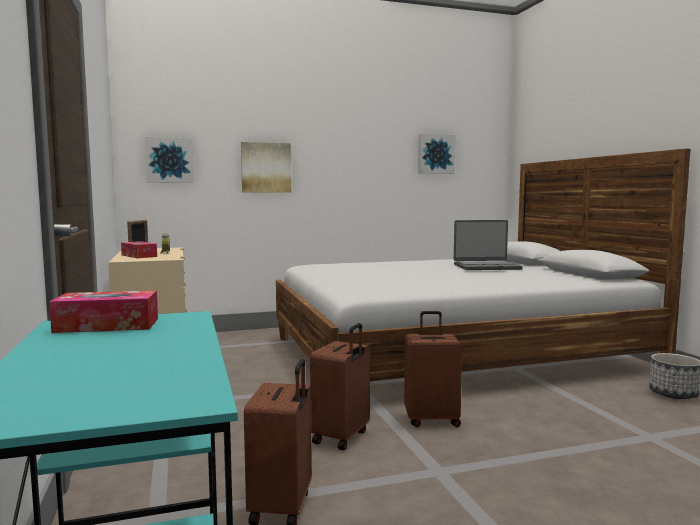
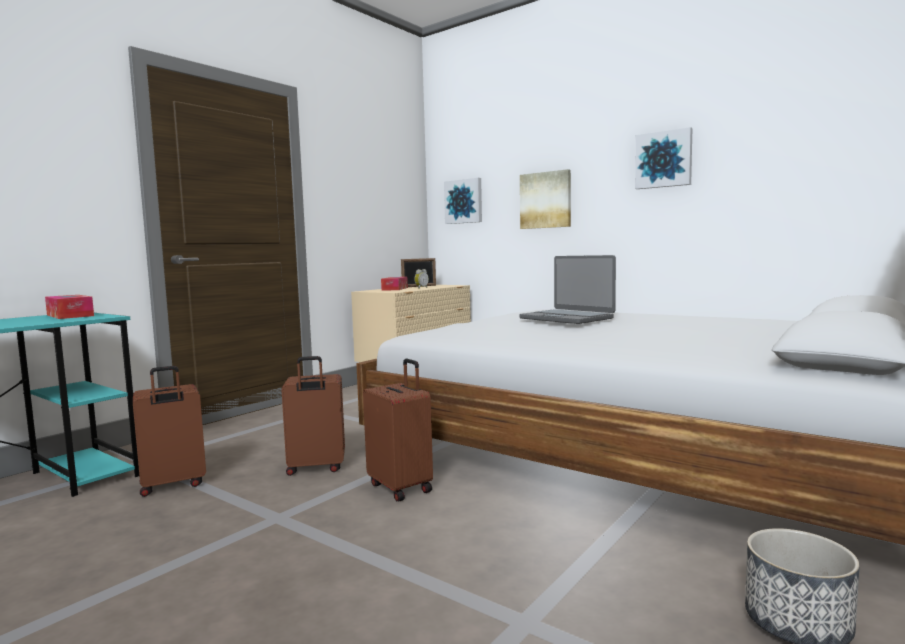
camera: 55 degrees right, 0 degrees up
picture [418,134,456,174] -> picture moved to [635,127,692,189]
laptop [454,220,522,270] -> laptop moved to [519,255,616,324]

